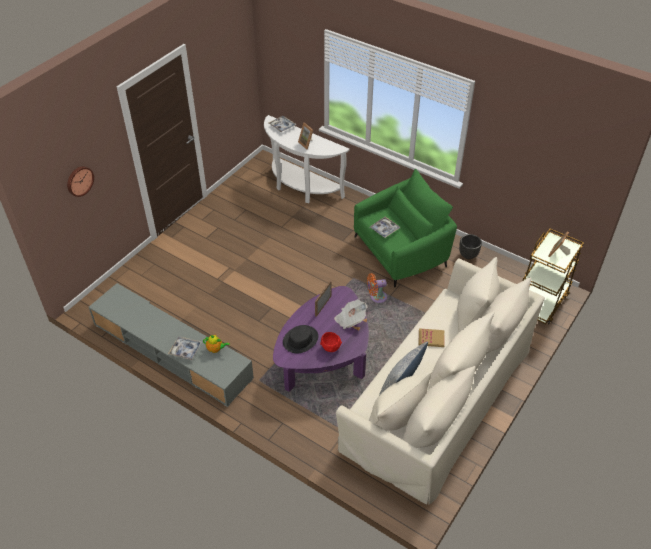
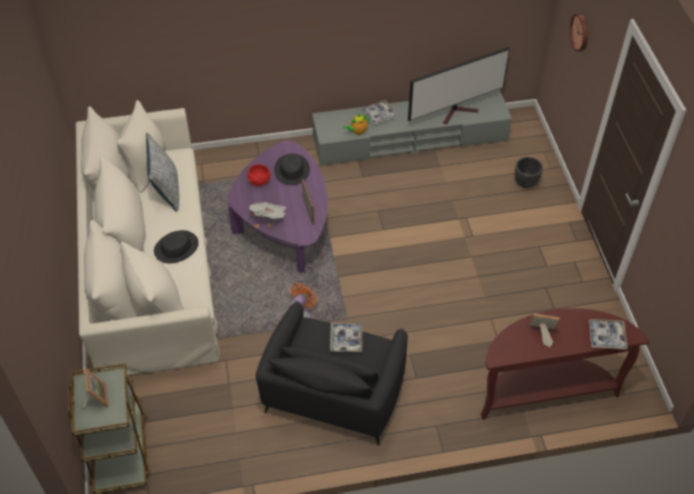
camera: 135 degrees right, 5 degrees up
white console table [264,115,350,203] -> brown console table [481,308,649,420]
green armchair [354,168,457,288] -> black armchair [256,301,408,446]
book [419,328,445,347] -> black hat [154,230,199,264]
black planter [459,234,482,259] -> black planter moved to [515,157,543,188]
none -> television [408,47,510,124]

